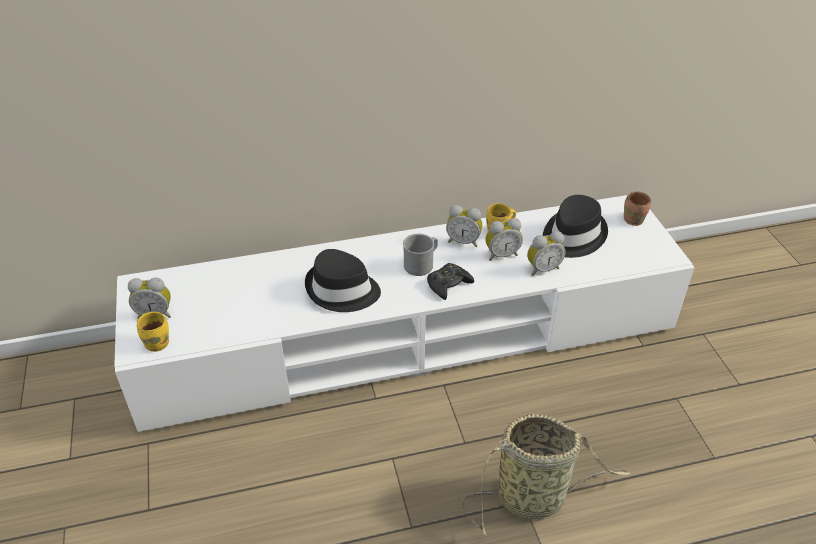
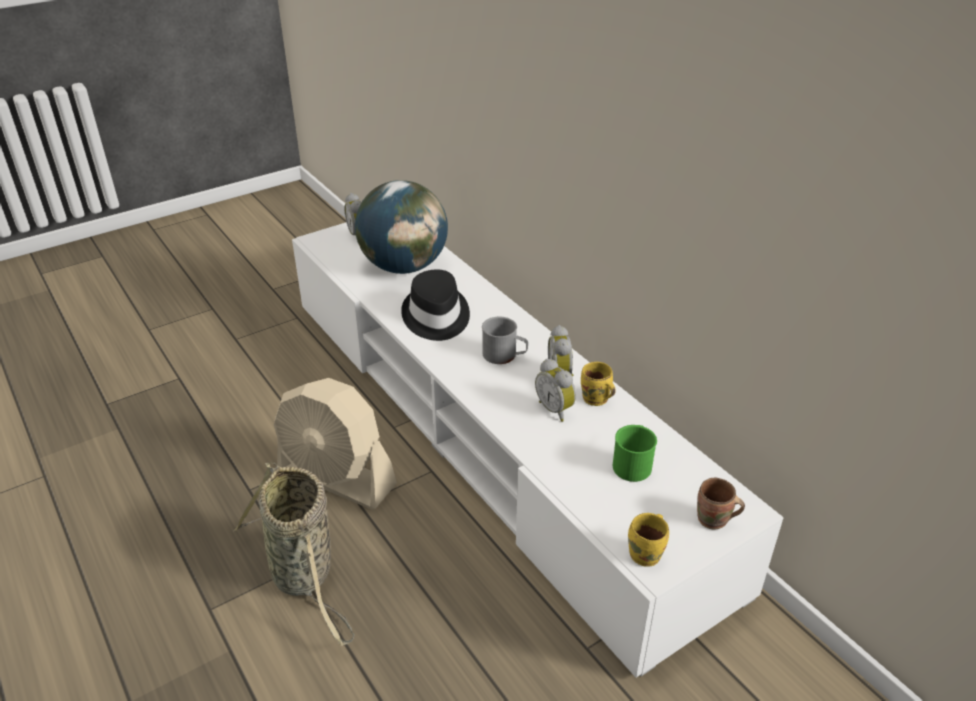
camera: 70 degrees right, 5 degrees down
yellow mug [137,312,169,352] -> yellow mug moved to [628,513,669,567]
black game controller [427,263,474,300] -> none
alarm clock [527,231,566,276] -> none
black hat [543,195,608,258] -> green mug [613,425,657,482]
none -> beige fan [274,378,397,510]
none -> globe [355,180,448,274]

